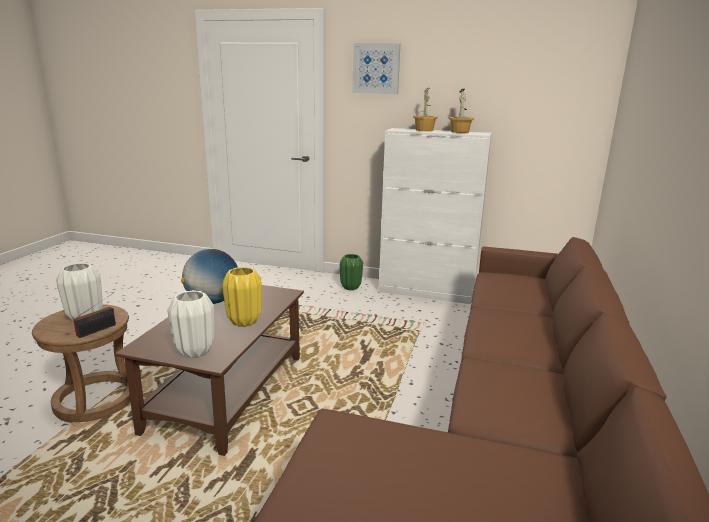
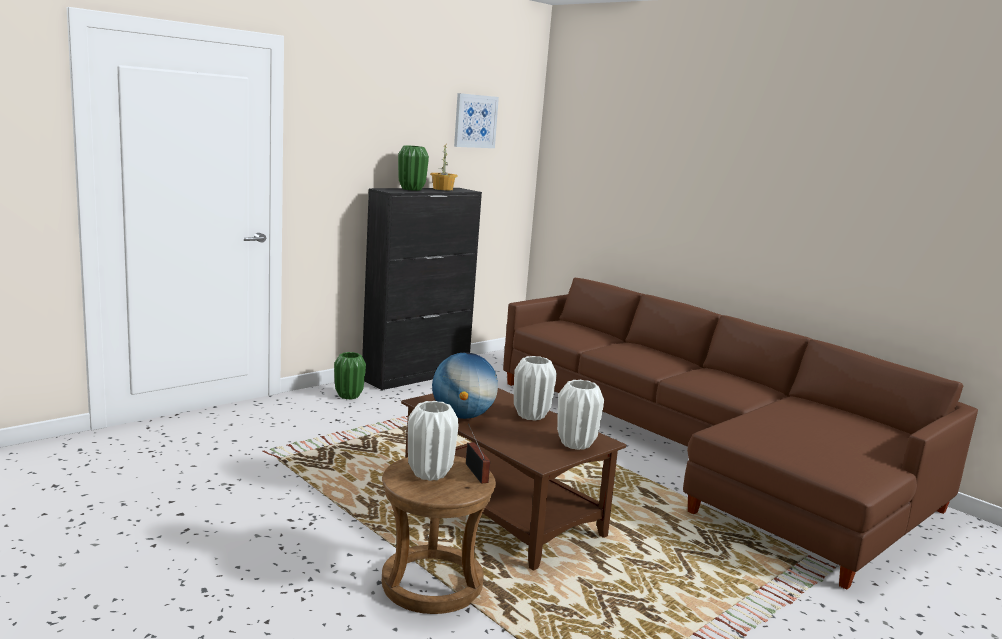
camera: 60 degrees left, 5 degrees down
yellow vase [223,267,262,327] -> white vase [514,356,557,421]
picture [352,43,400,94] -> picture moved to [454,93,499,148]
white cabinet [379,128,492,304] -> black cabinet [362,188,482,390]
potted plant [413,88,438,131] -> green vase [398,145,429,191]

